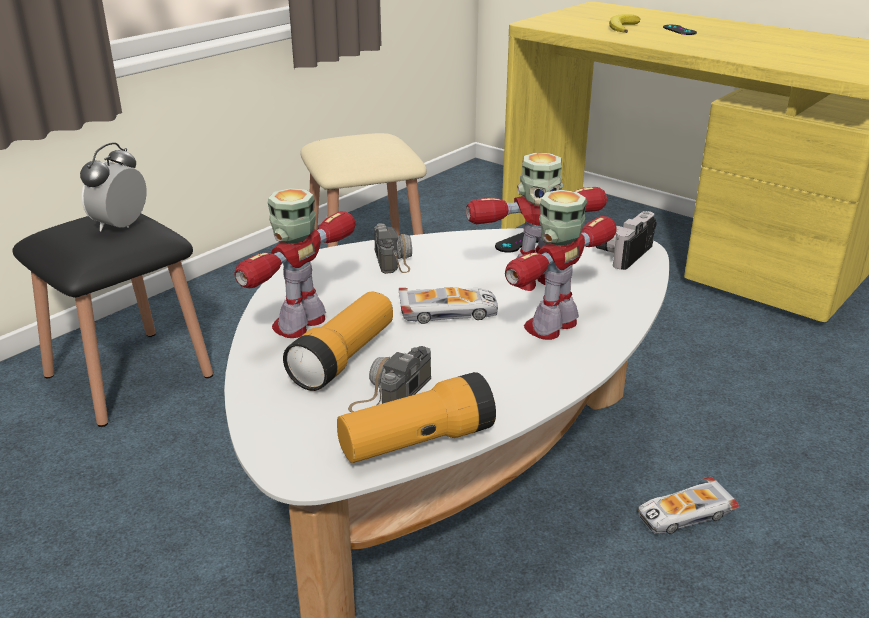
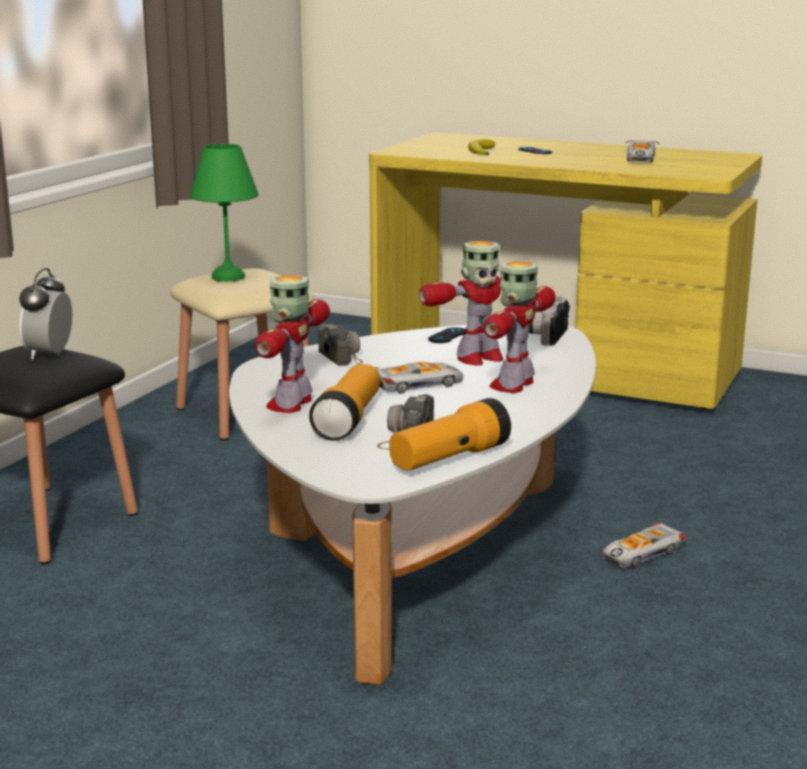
camera: 15 degrees left, 10 degrees down
none -> green table lamp [190,144,259,282]
none -> toy car [625,140,659,162]

